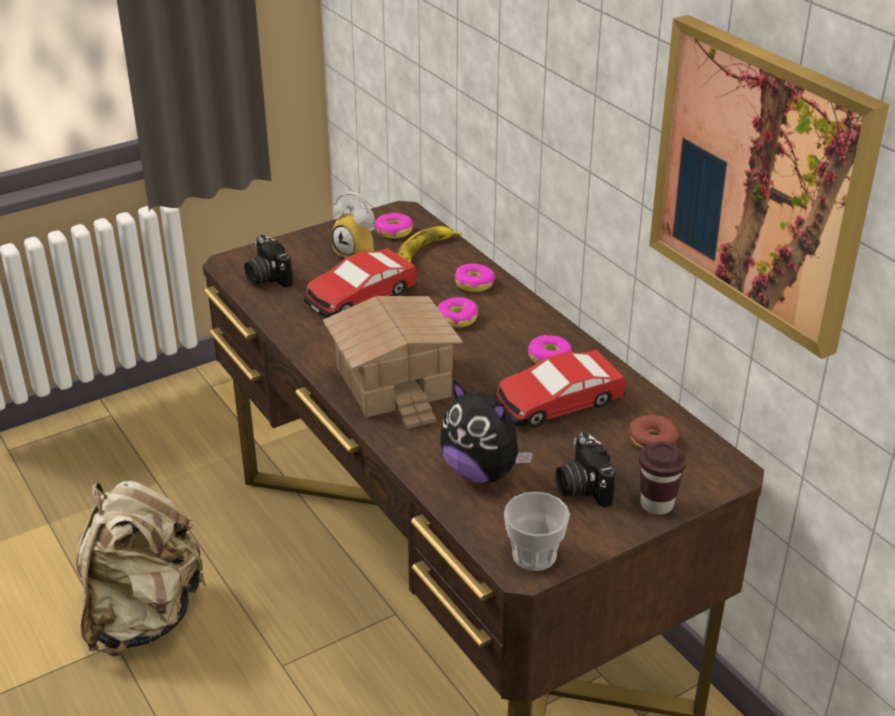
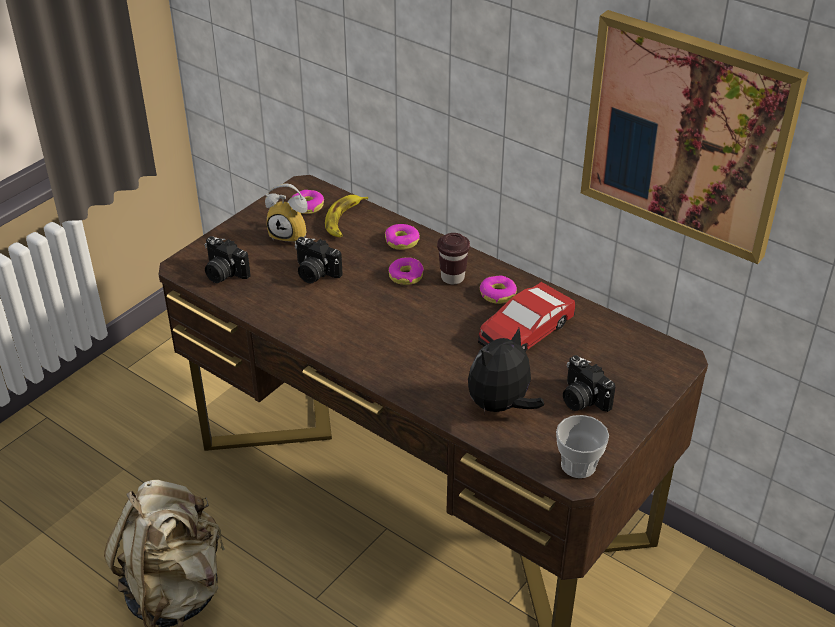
camera: 20 degrees left, 5 degrees up
toy car [304,248,418,318] -> camera [295,237,343,283]
toy house [323,296,463,429] -> none
plush toy [440,380,533,483] -> plush toy turned 120 degrees clockwise [468,328,544,413]
donut [629,415,679,449] -> none
brown cup [639,441,687,515] -> brown cup moved to [437,233,470,285]

